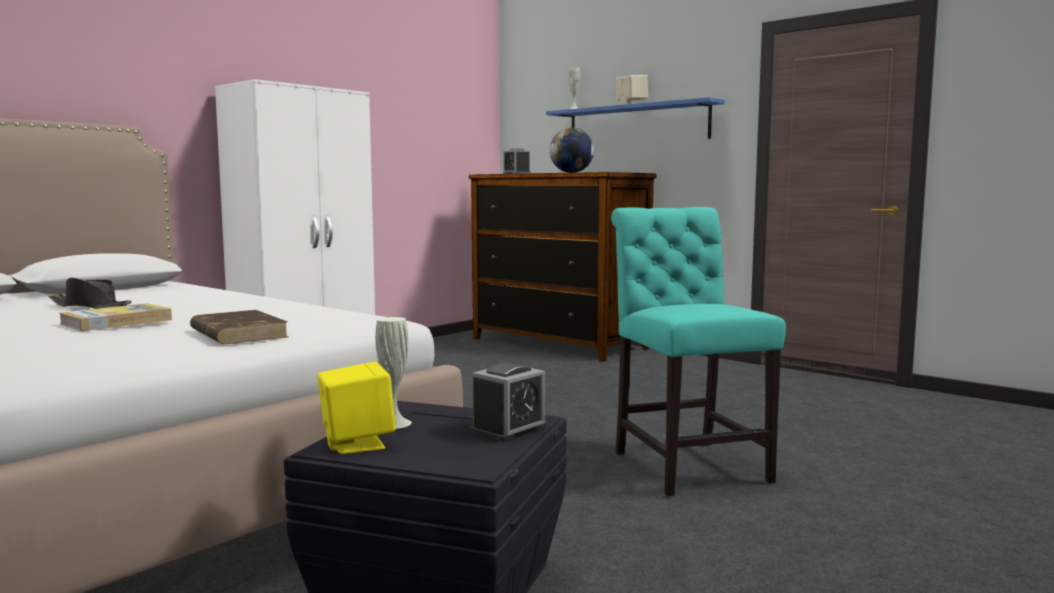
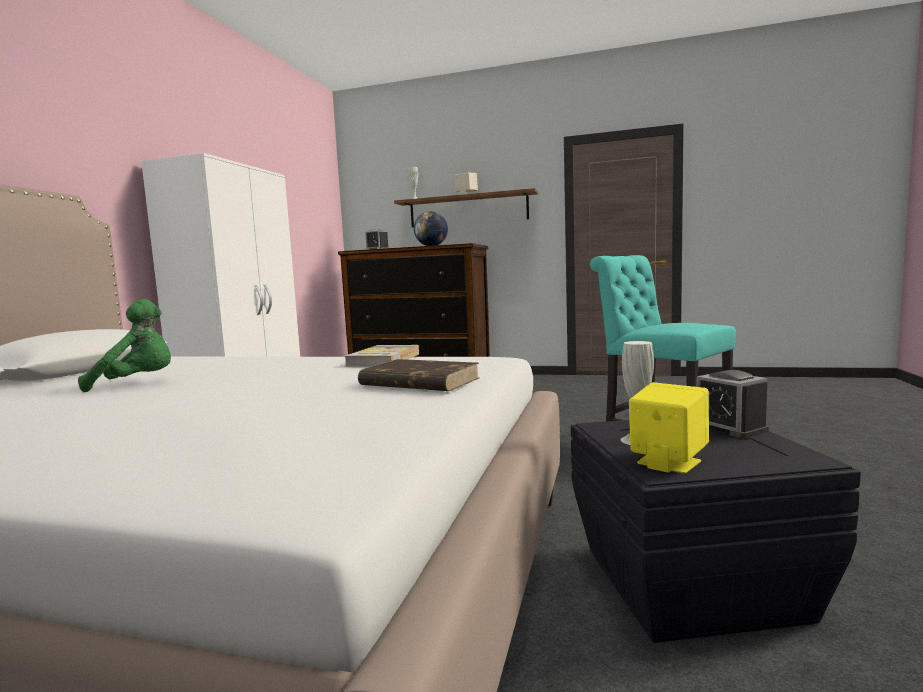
camera: 25 degrees left, 0 degrees up
black hat [49,278,132,309] -> green plush toy [78,299,171,392]
book [59,303,172,331] -> book moved to [344,345,419,367]
alarm clock [470,363,547,442] -> alarm clock turned 135 degrees clockwise [696,370,769,438]
blue shelf [546,97,725,139] -> brown shelf [394,188,538,227]

